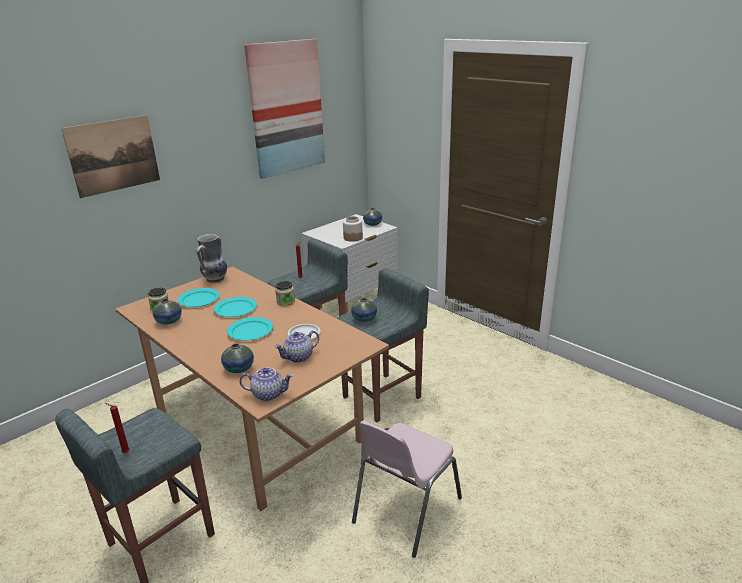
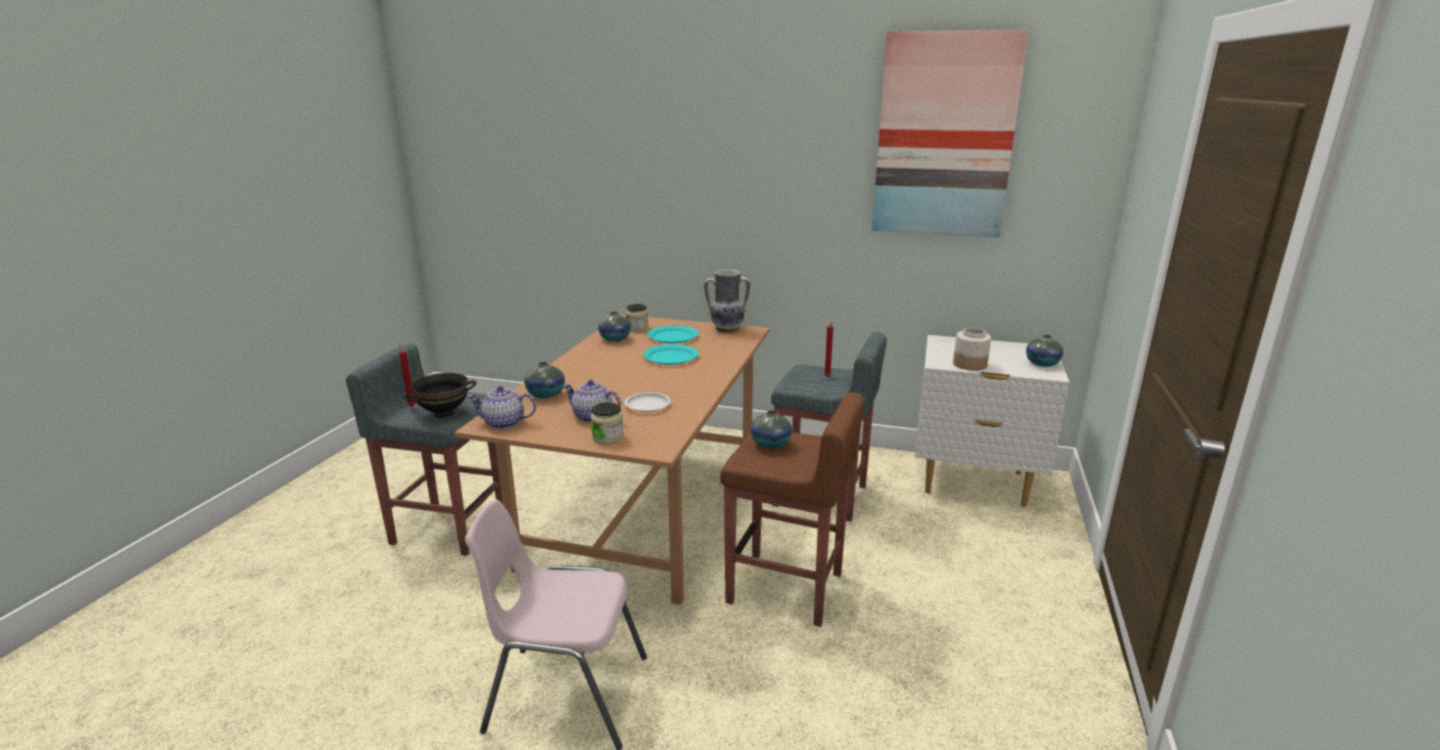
camera: 60 degrees right, 5 degrees down
picture [61,115,160,198] -> none
turquoise plate [227,317,273,340] -> none
teapot [239,367,293,401] -> teapot turned 120 degrees clockwise [467,386,536,429]
jar [275,281,295,306] -> jar moved to [591,402,624,444]
grey stool [336,268,429,423] -> brown stool [720,392,865,627]
none -> black bowl [403,373,476,418]

